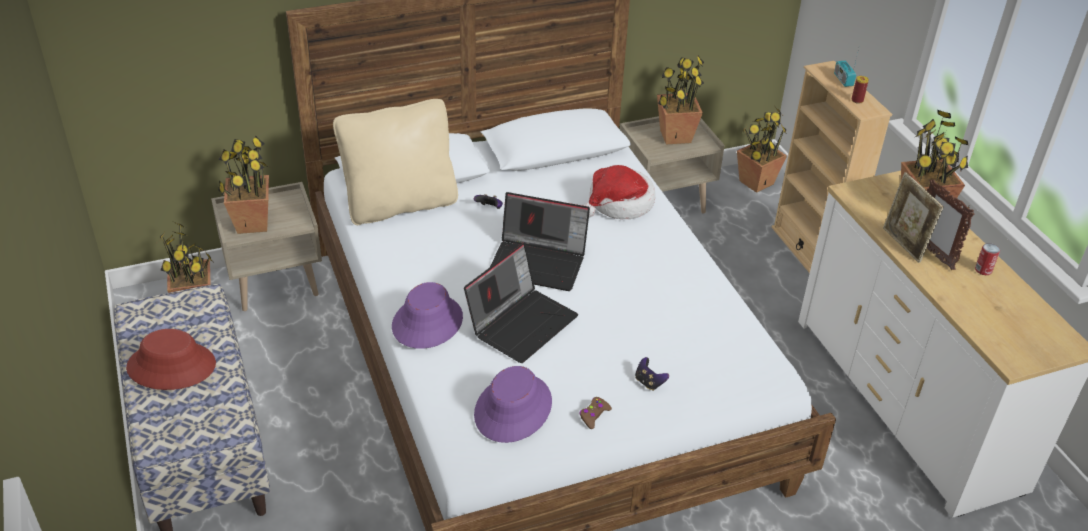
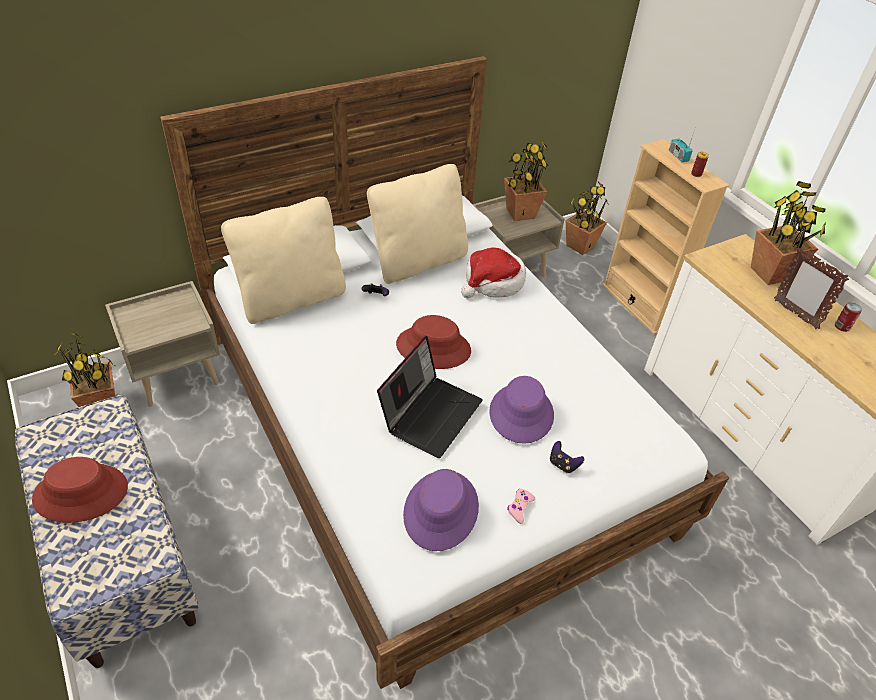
camera: 10 degrees left, 5 degrees up
potted plant [218,136,269,234] -> none
purple hat [392,282,463,349] -> purple hat moved to [489,376,554,444]
laptop [490,192,590,291] -> red hat [396,315,471,369]
brown game controller [579,397,612,429] -> pink game controller [507,489,535,524]
picture frame [883,172,944,263] -> none
none -> beige pillow [367,164,468,284]

